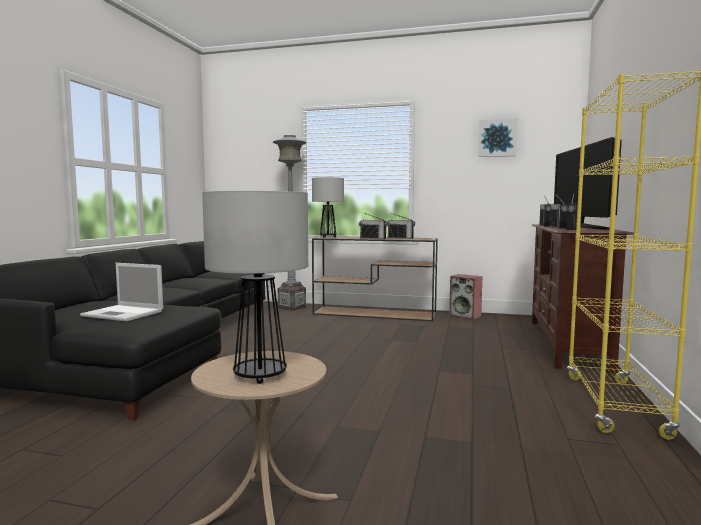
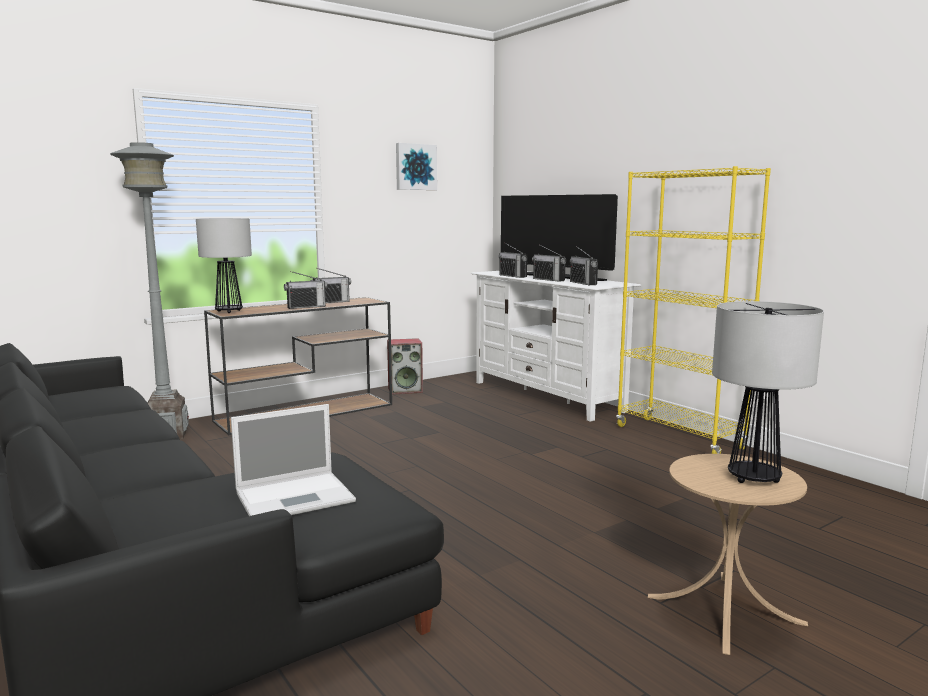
camera: 50 degrees left, 5 degrees up
brown tv stand [532,224,634,373] -> white tv stand [471,271,641,422]

